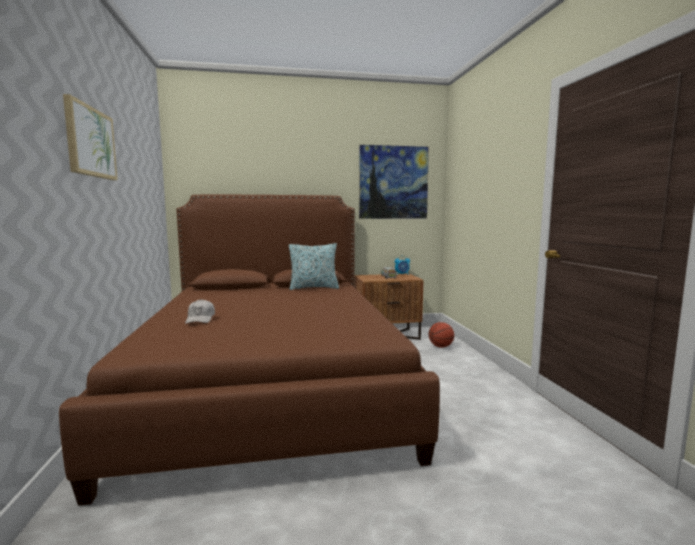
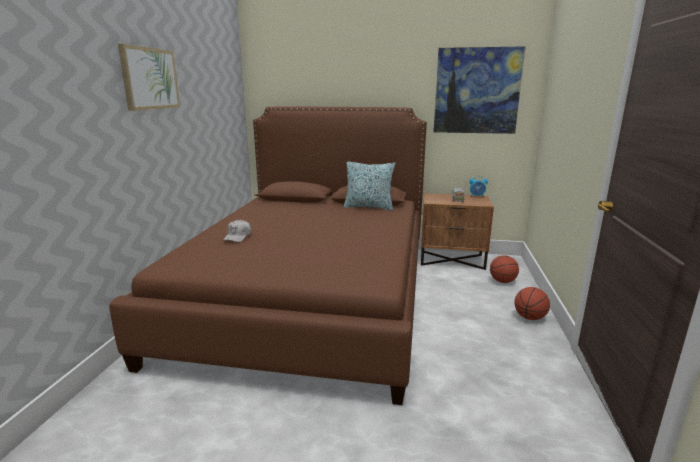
camera: 20 degrees right, 10 degrees up
none -> basketball [514,287,550,320]

